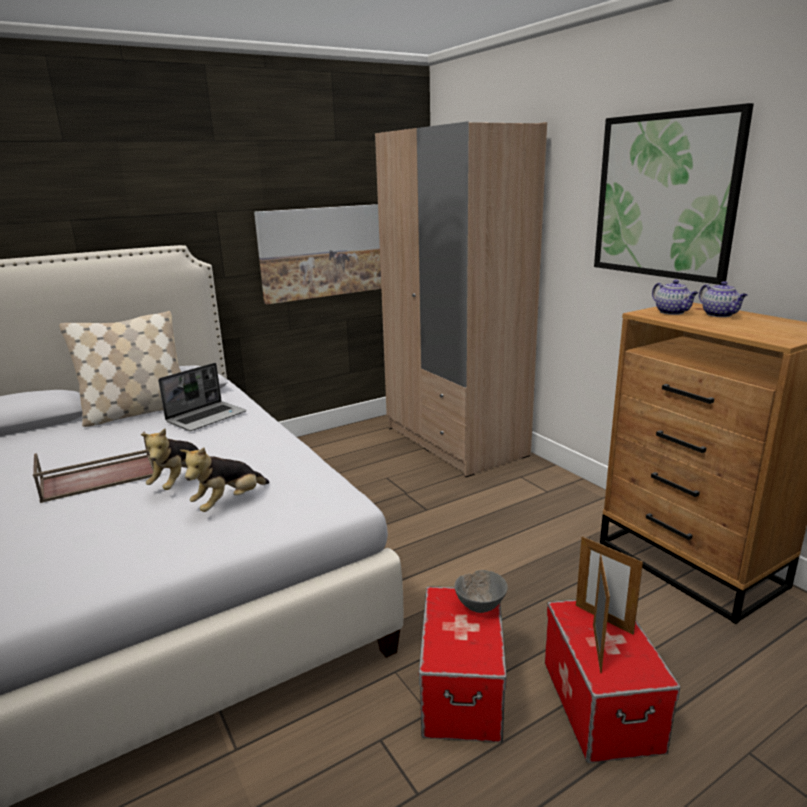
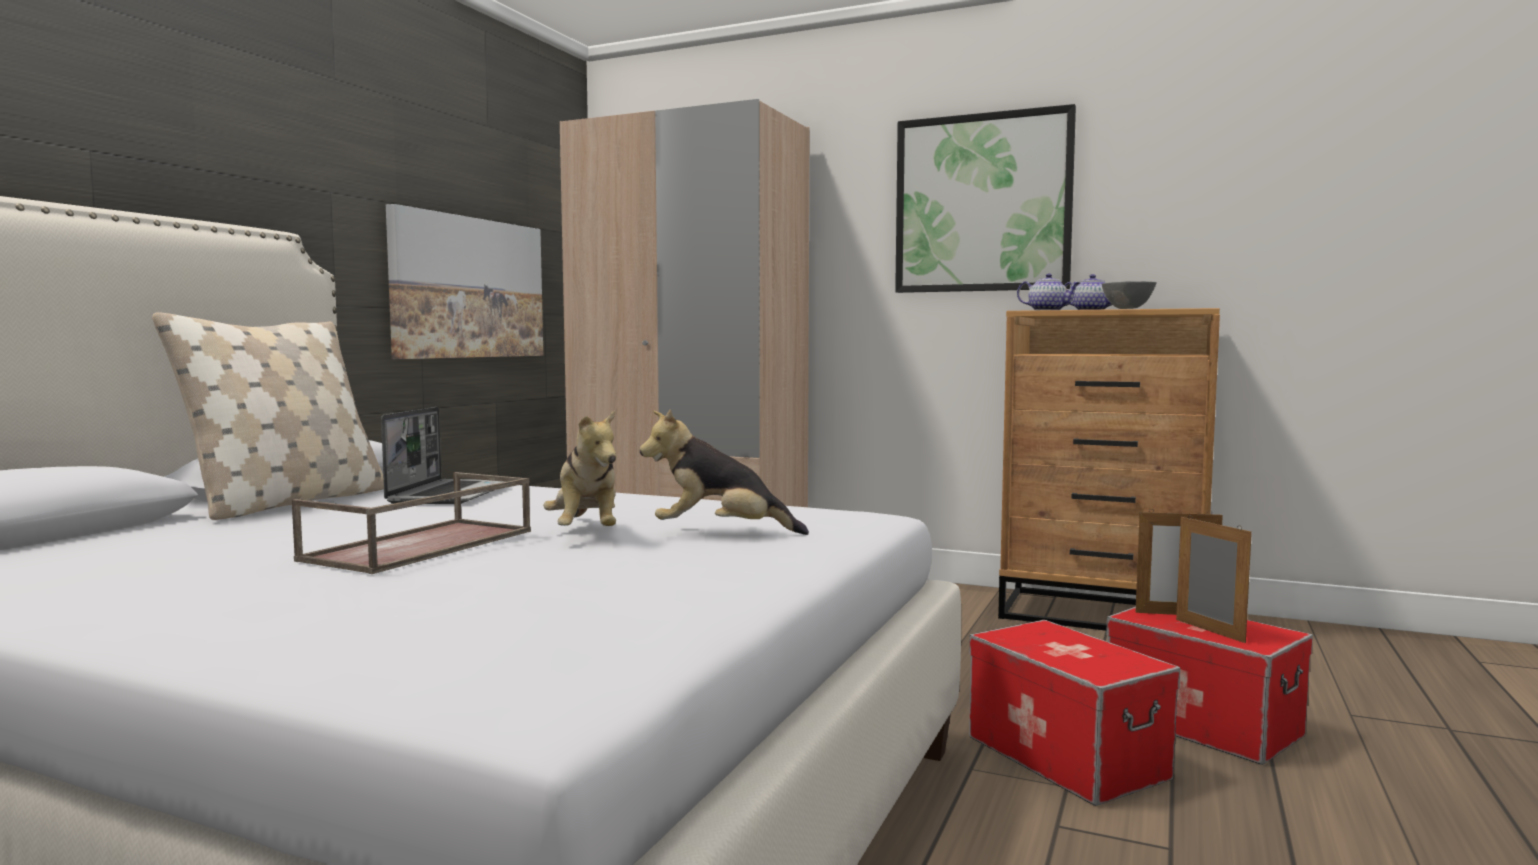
camera: 35 degrees left, 15 degrees down
plush toy [180,447,270,512] -> plush toy turned 90 degrees clockwise [639,409,809,535]
grey bowl [454,570,508,613] -> grey bowl moved to [1102,281,1157,309]

